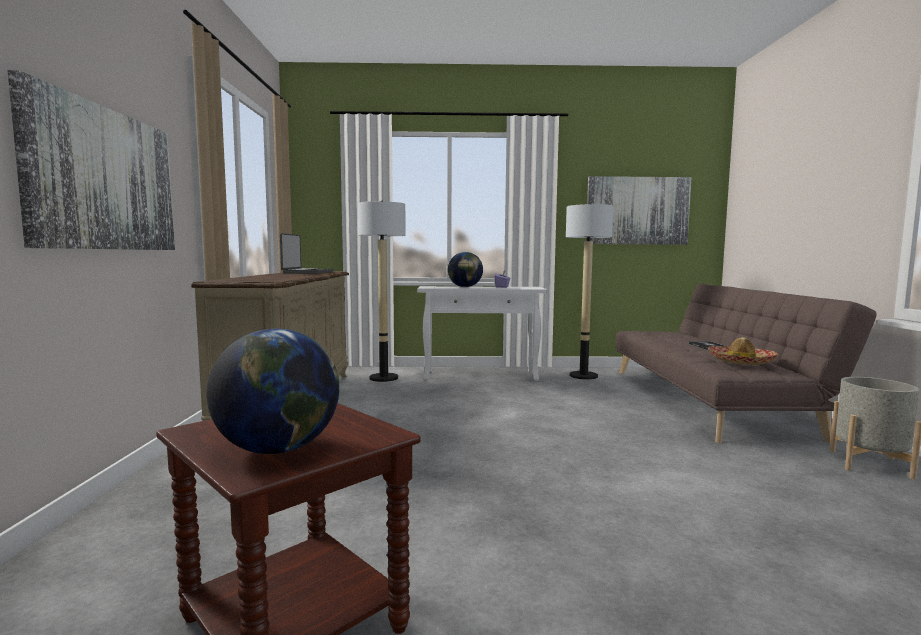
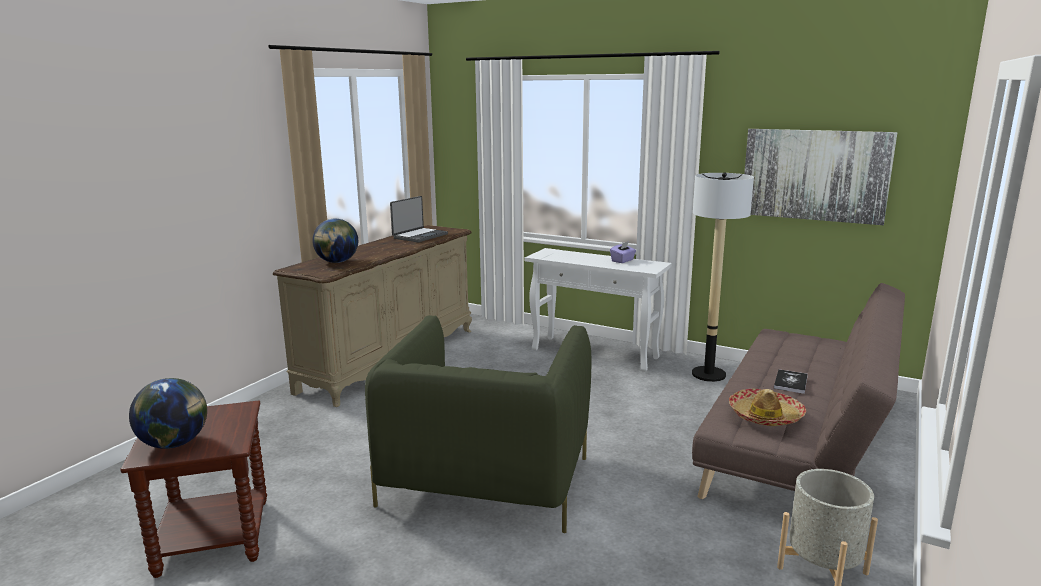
camera: 30 degrees right, 10 degrees up
picture [7,70,175,250] -> none
floor lamp [358,201,406,382] -> none
globe [448,252,483,287] -> globe moved to [312,219,358,263]
none -> green armchair [365,315,591,533]

